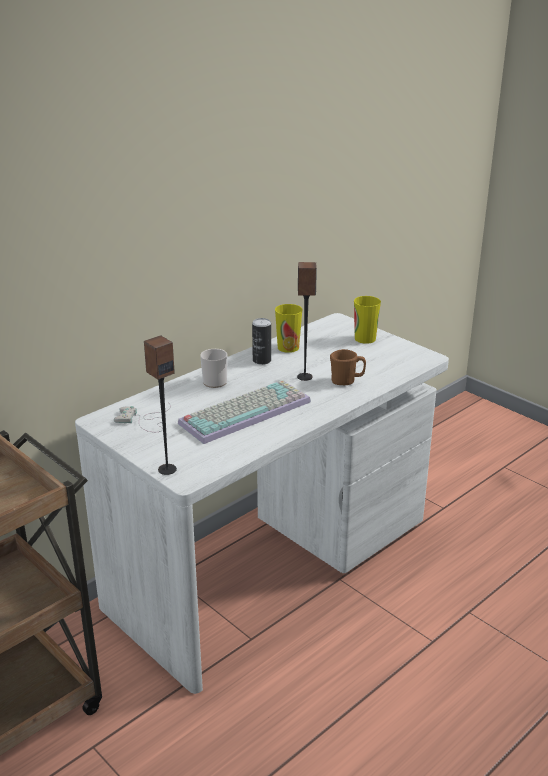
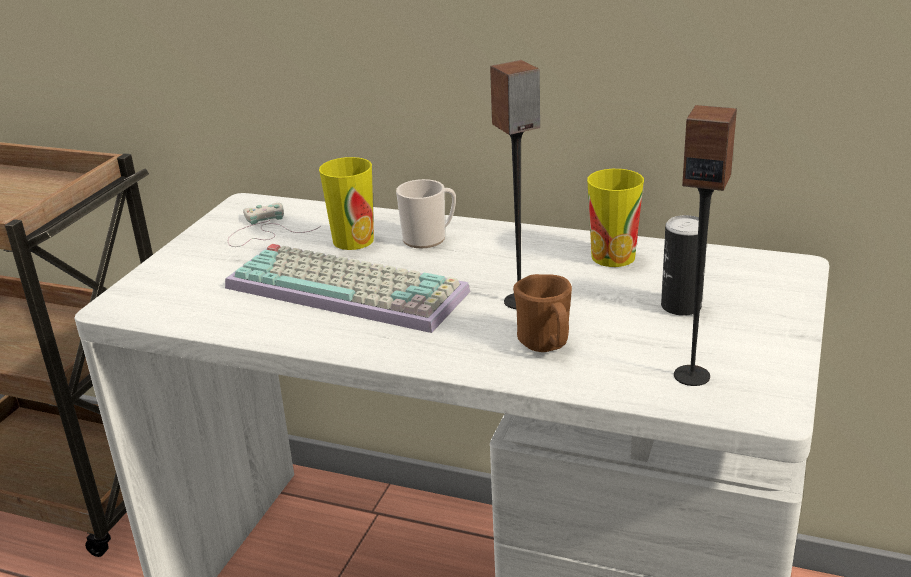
camera: 65 degrees right, 0 degrees up
speaker [144,335,177,475] -> speaker moved to [674,105,737,386]
can [252,318,271,365] -> can moved to [661,215,708,316]
cup [354,296,381,344] -> cup moved to [319,157,374,250]

